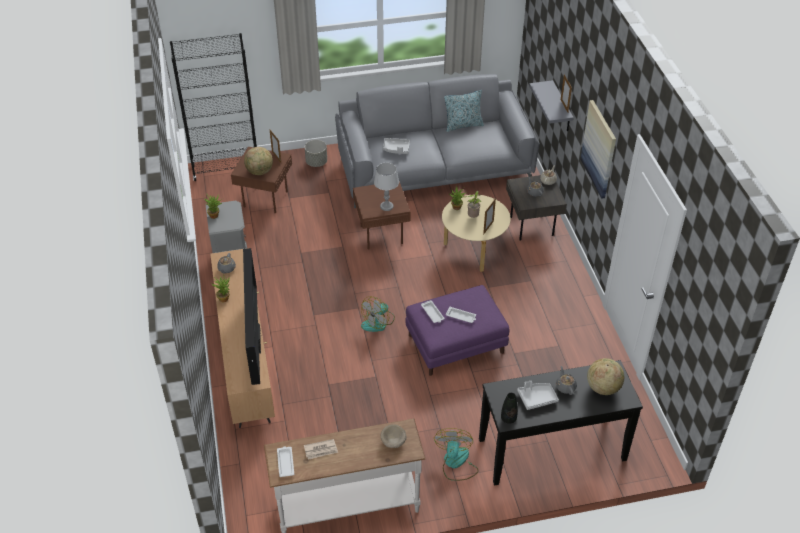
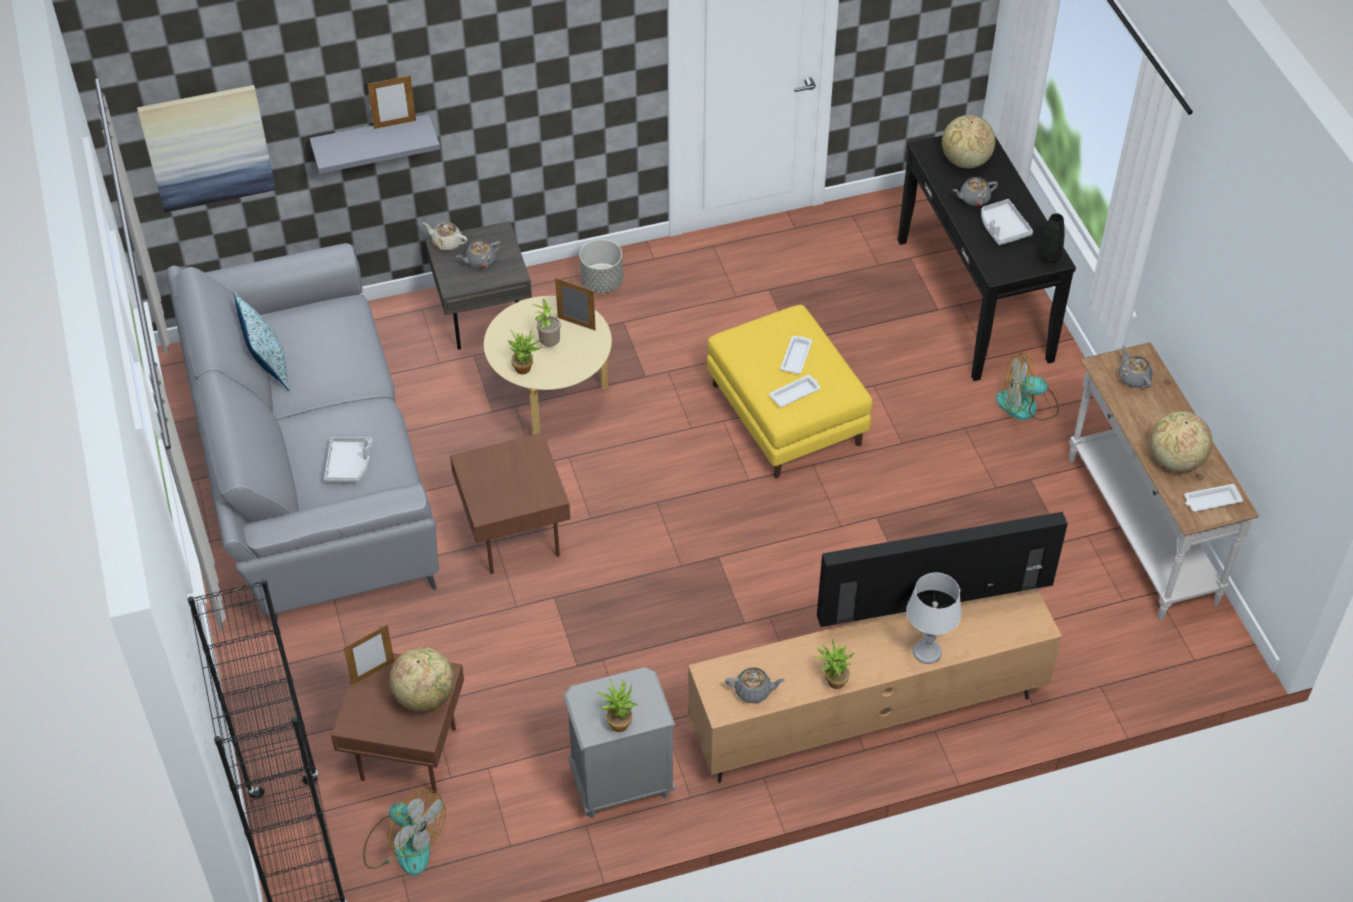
camera: 95 degrees left, 5 degrees up
newspaper [304,439,338,460] -> globe [1150,411,1212,472]
grey planter [305,140,327,167] -> grey planter moved to [580,239,623,293]
fan [361,296,395,332] -> fan moved to [363,790,446,876]
grey table lamp [374,163,399,211] -> grey table lamp moved to [906,573,962,664]
beige bowl [381,424,407,448] -> grey teapot [1119,345,1153,388]
purple ottoman [406,285,510,376] -> yellow ottoman [707,305,872,478]
picture [580,100,616,199] -> picture moved to [137,85,276,213]

